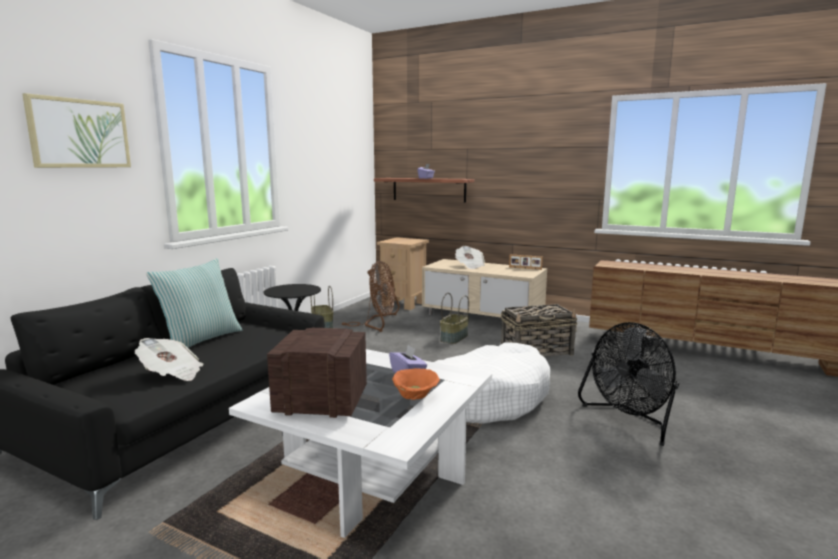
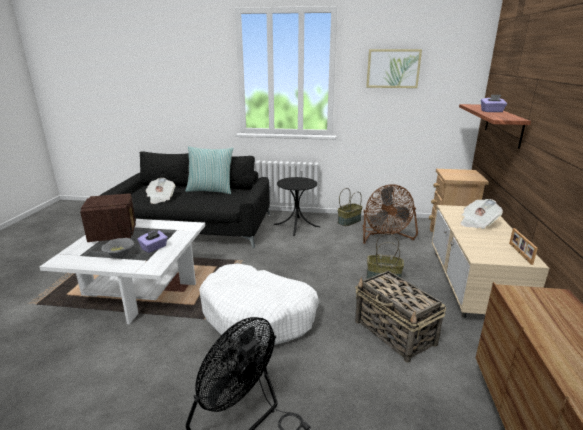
camera: 70 degrees right, 10 degrees up
picture [22,93,131,168] -> picture moved to [366,49,422,88]
orange bowl [392,368,440,400] -> grey bowl [101,238,134,258]

